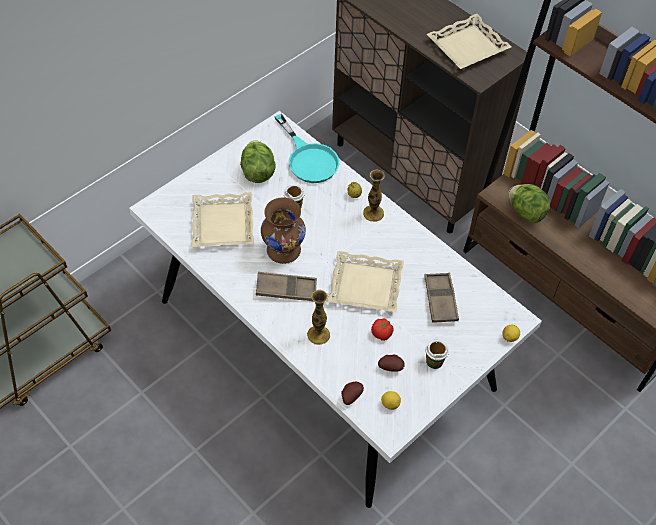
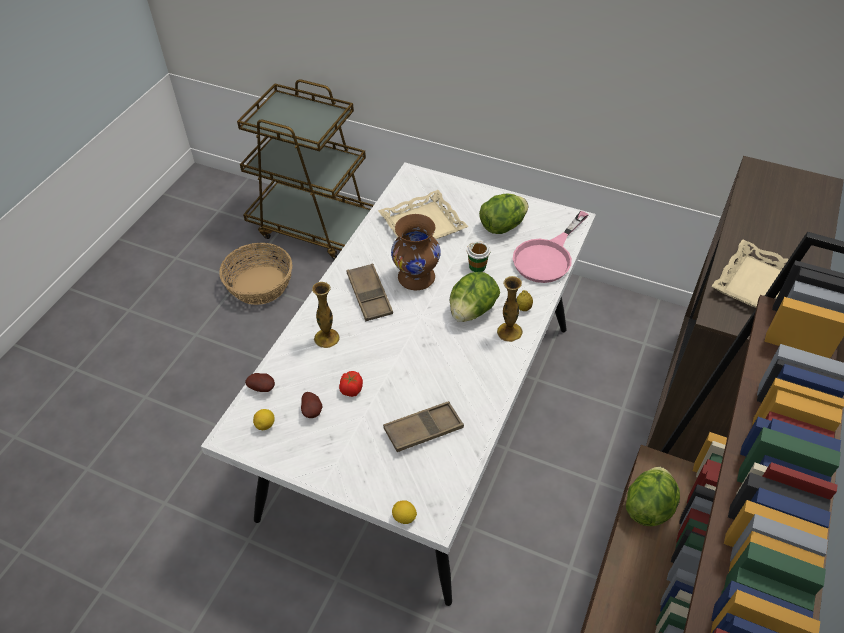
camera: 70 degrees right, 5 degrees down
turquoise frying pan [275,114,339,183] -> pink frying pan [513,211,589,283]
beige tray [327,251,404,312] -> none
cup [425,339,449,369] -> none
none -> basket [219,243,292,305]
none -> lettuce [450,272,500,322]

